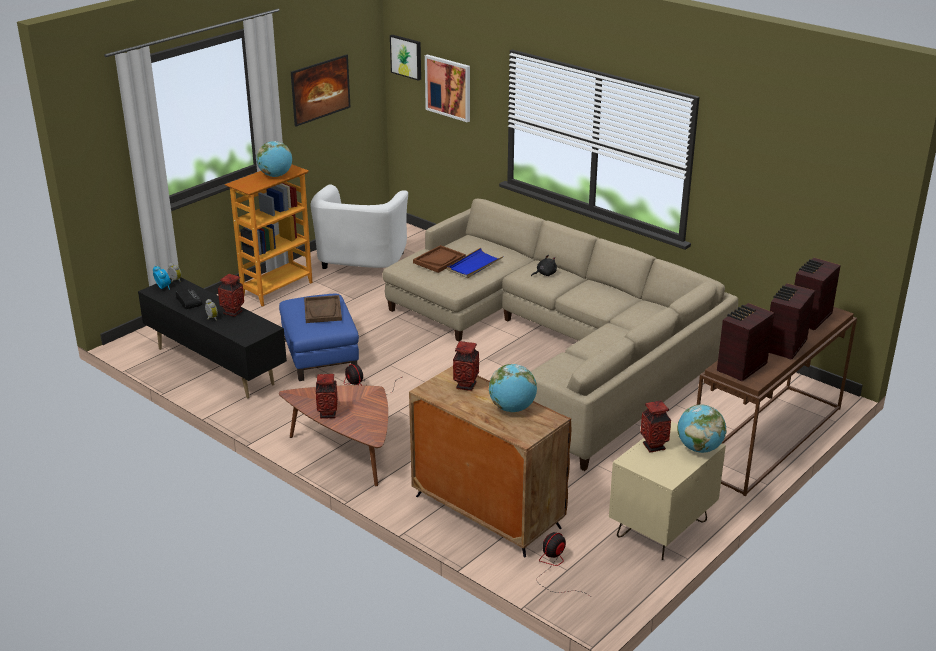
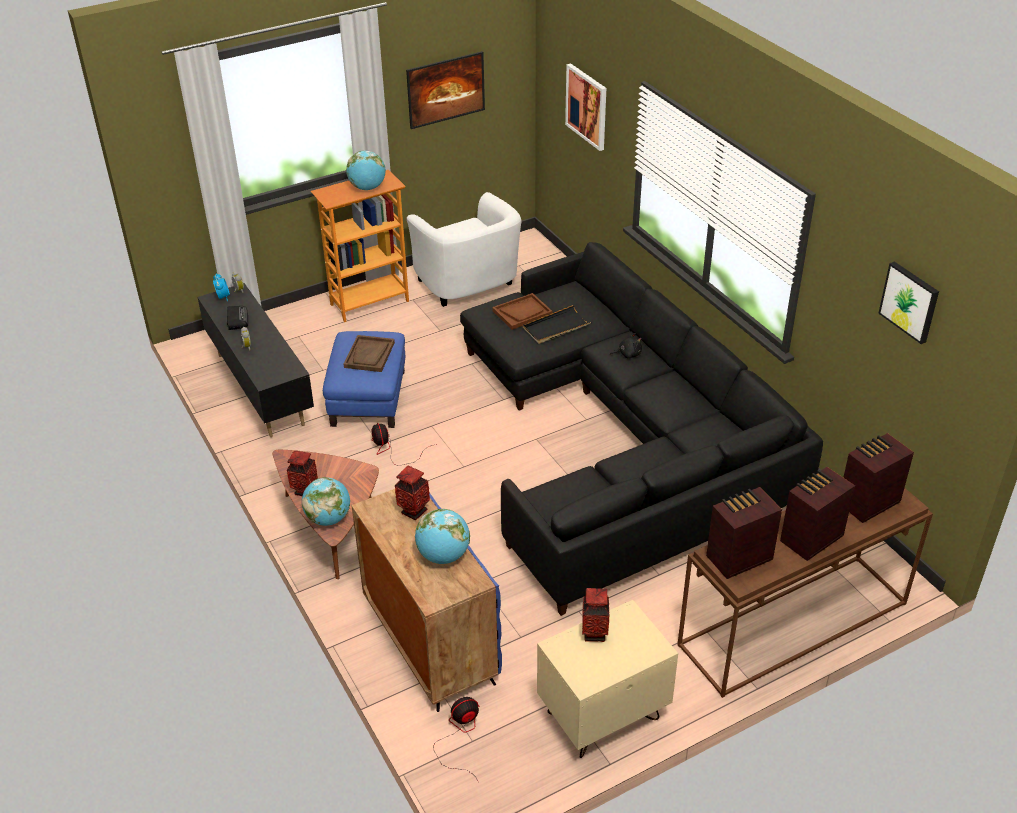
camera: 20 degrees right, 10 degrees up
vase [218,274,244,317] -> none
white armchair [310,184,408,269] -> white armchair turned 60 degrees counterclockwise [407,192,521,307]
beige sofa [382,199,738,471] -> black sofa [460,242,823,616]
picture [390,35,421,81] -> picture moved to [878,261,939,344]
brown cabinet [409,366,571,558] -> blue cabinet [352,489,502,712]
blue tray [447,248,504,278] -> black tray [523,305,592,344]
globe [677,404,726,453] -> globe moved to [302,477,350,526]

